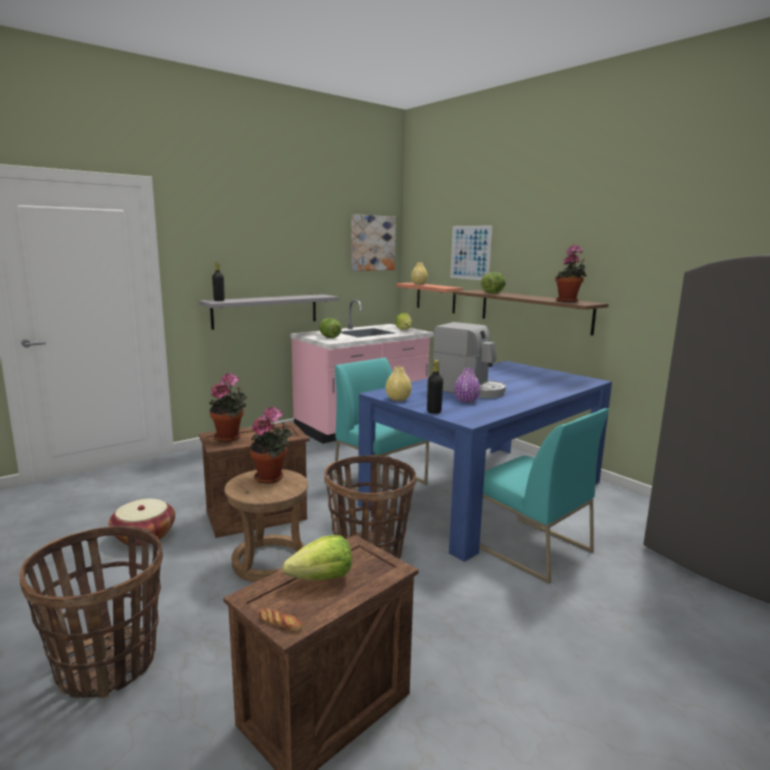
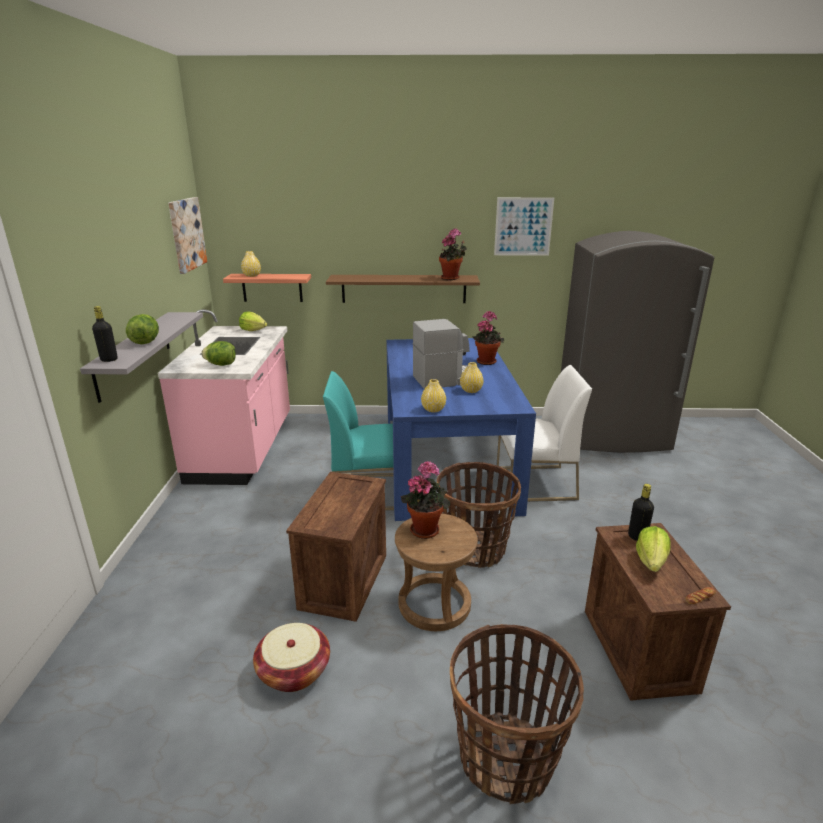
camera: 50 degrees left, 10 degrees up
potted plant [209,373,247,442] -> potted plant moved to [472,311,504,365]
black bottle [427,360,443,414] -> black bottle moved to [628,484,654,541]
picture [450,226,492,280] -> picture moved to [494,197,554,256]
purple vase [454,368,481,403] -> yellow vase [460,362,483,393]
turquoise chair [479,408,609,584] -> white chair [497,365,592,502]
lettuce [481,272,506,294] -> lettuce moved to [126,314,159,344]

